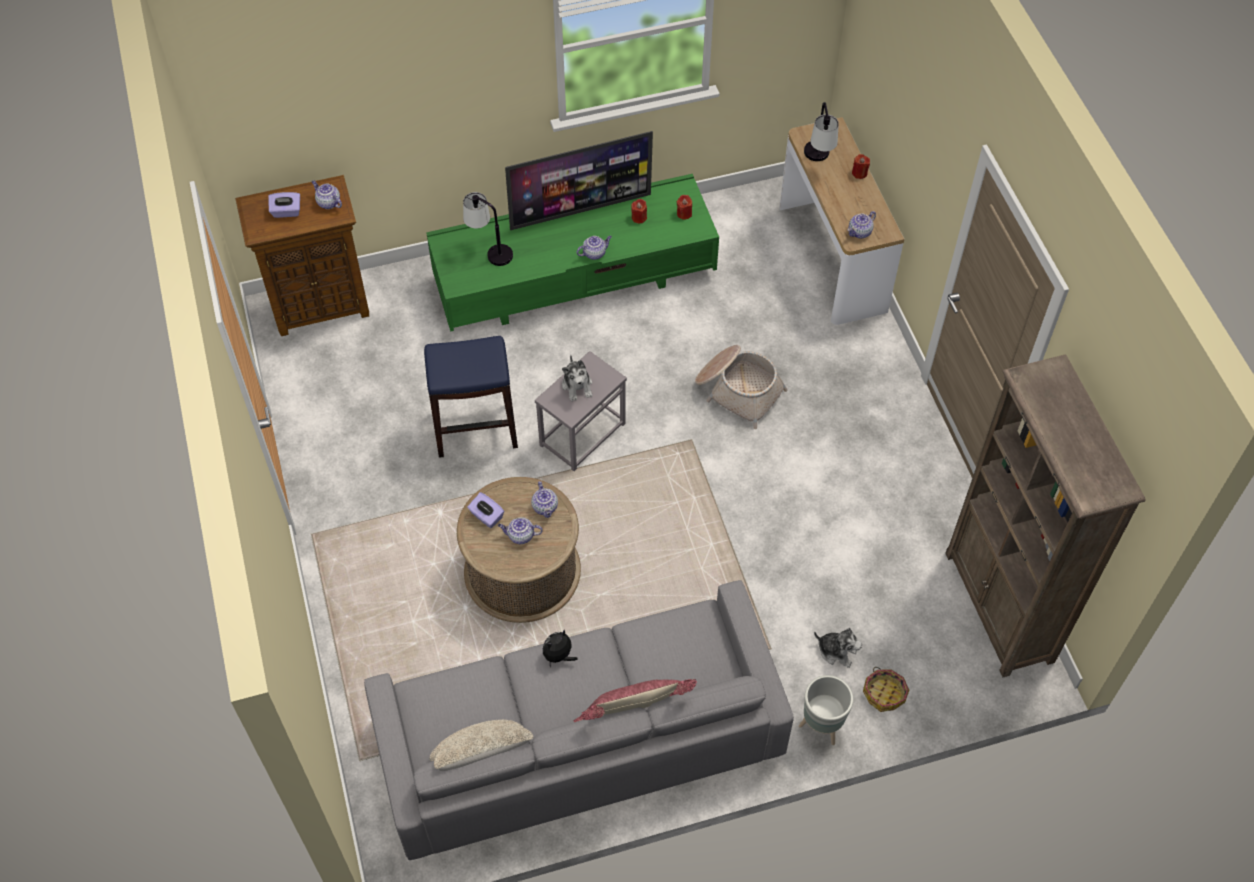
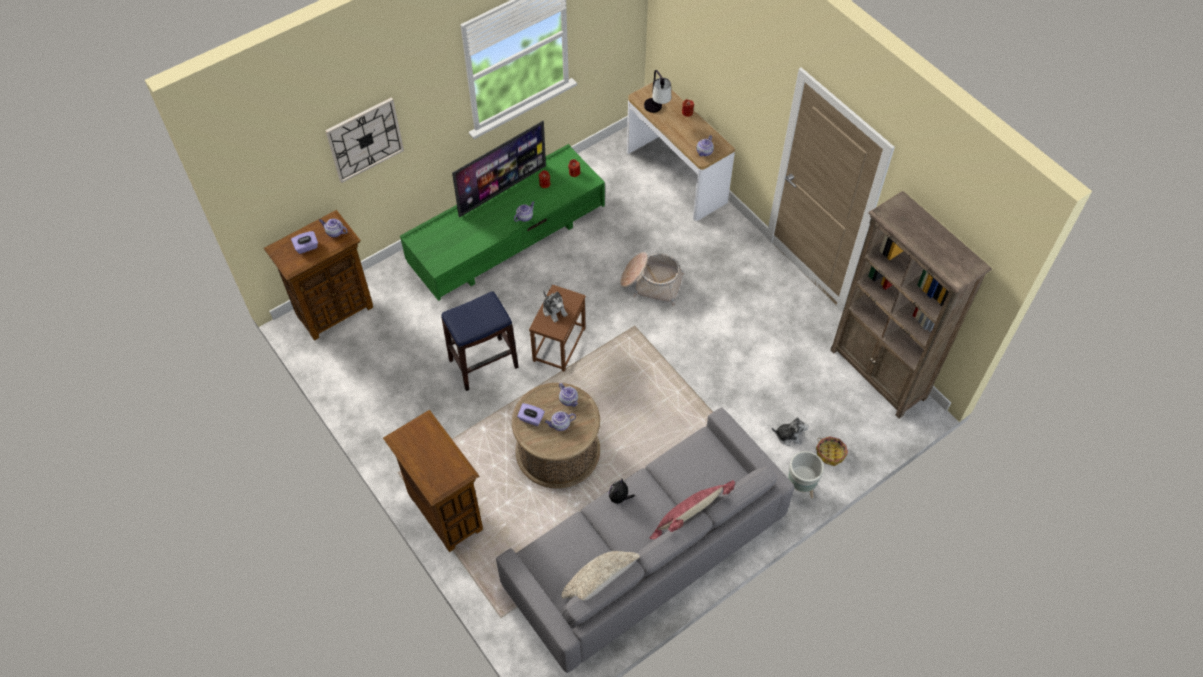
camera: 20 degrees left, 0 degrees up
table lamp [463,192,513,266] -> none
grey side table [535,351,627,471] -> brown side table [529,285,586,372]
none -> wall clock [325,97,404,183]
none -> brown cabinet [383,410,483,552]

